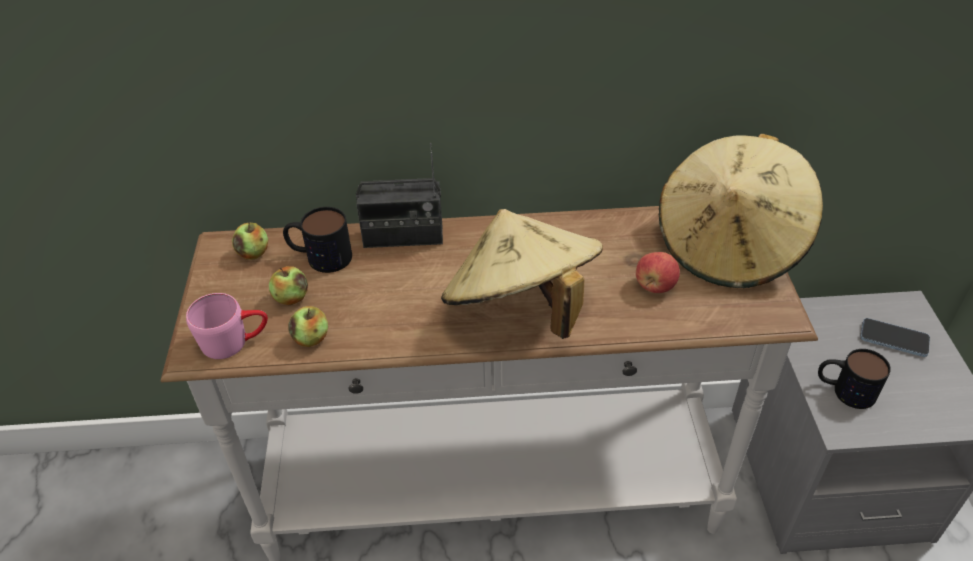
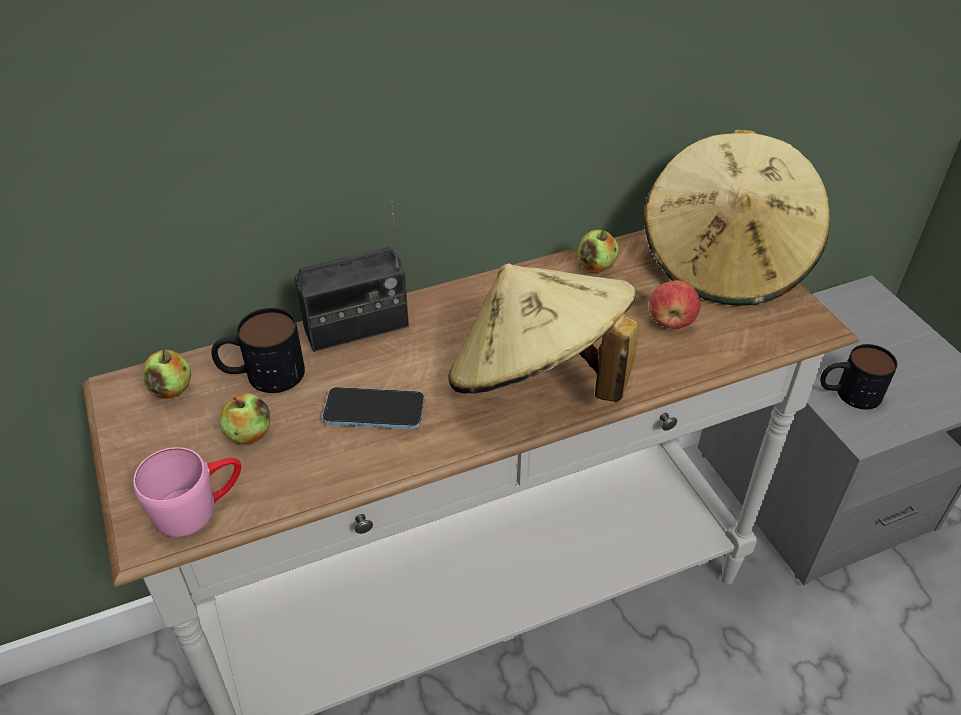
camera: 20 degrees left, 0 degrees up
apple [288,306,328,347] -> apple moved to [578,229,618,272]
phone [860,318,930,357] -> phone moved to [322,387,424,429]

